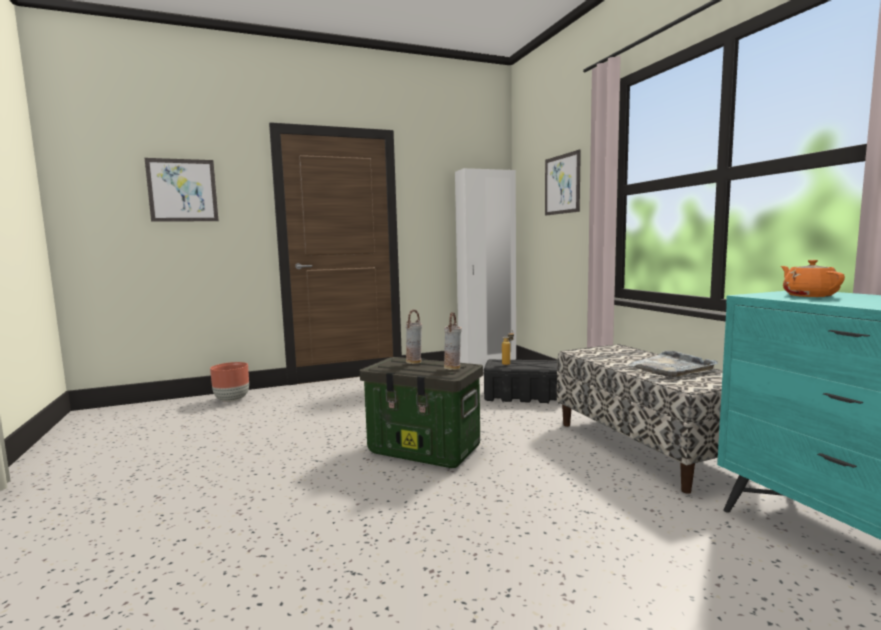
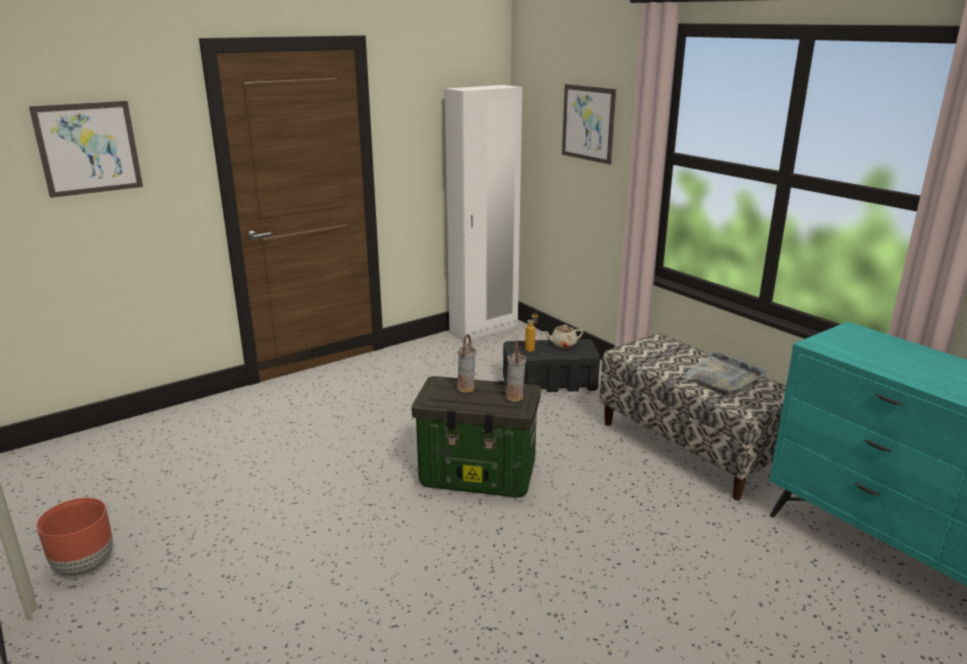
camera: 15 degrees left, 15 degrees up
brown planter [210,362,249,402] -> brown planter moved to [36,498,113,576]
orange teapot [781,260,845,297] -> none
none -> beige teapot [543,325,583,348]

